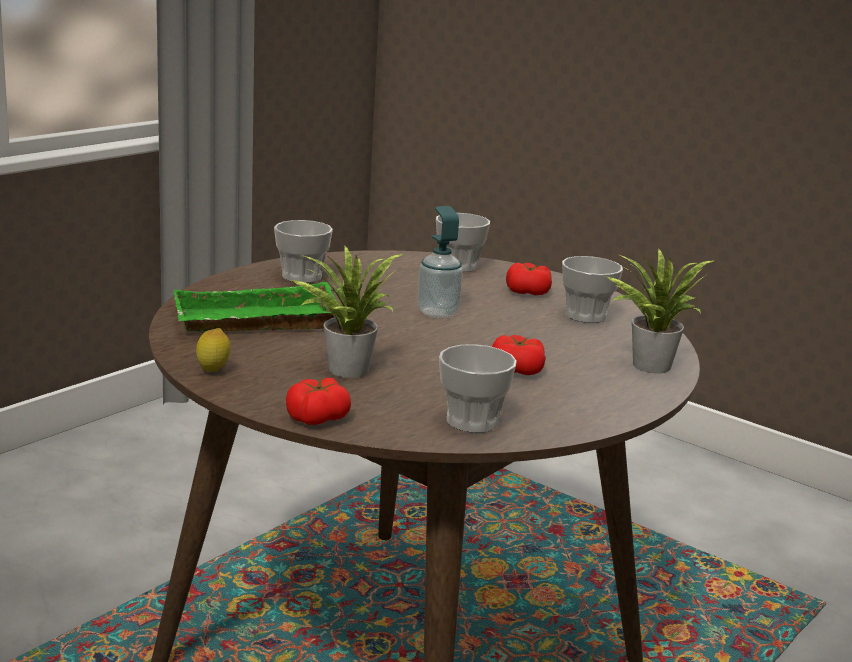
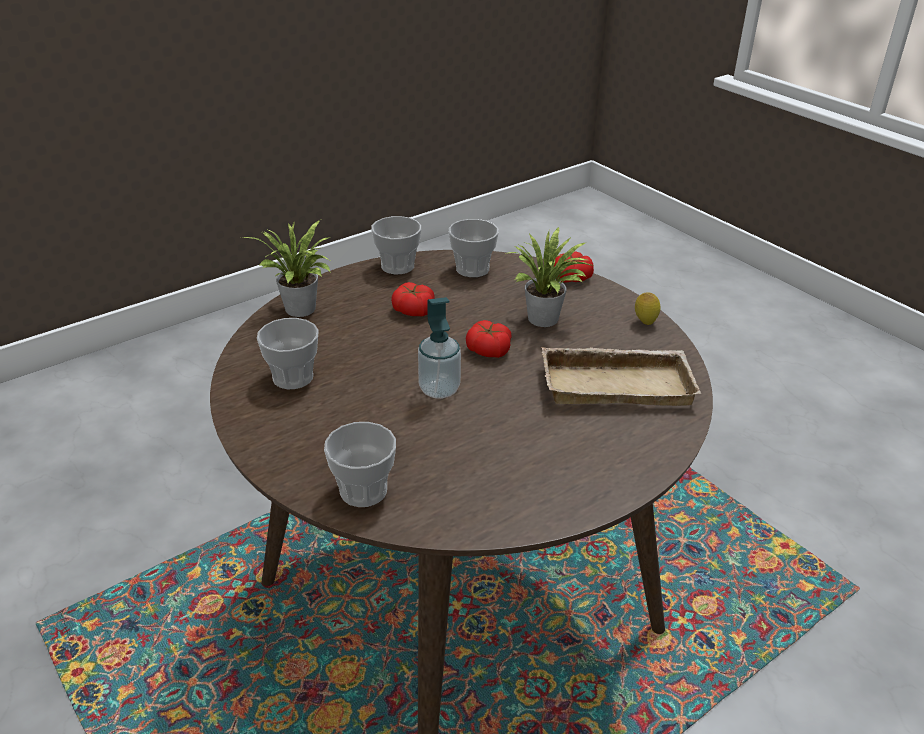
camera: 165 degrees left, 15 degrees up
green tray [173,282,335,331] -> beige tray [541,347,701,406]
cup [274,220,333,283] -> cup moved to [371,216,421,275]
tomato [506,263,552,295] -> tomato moved to [466,320,512,358]

